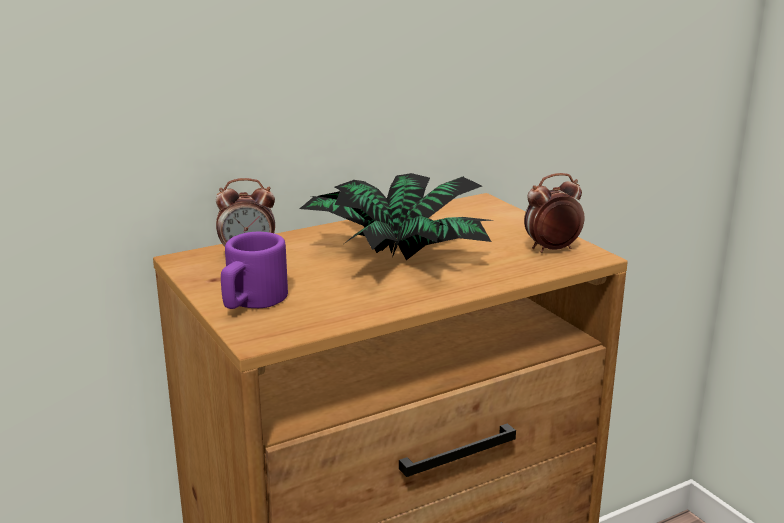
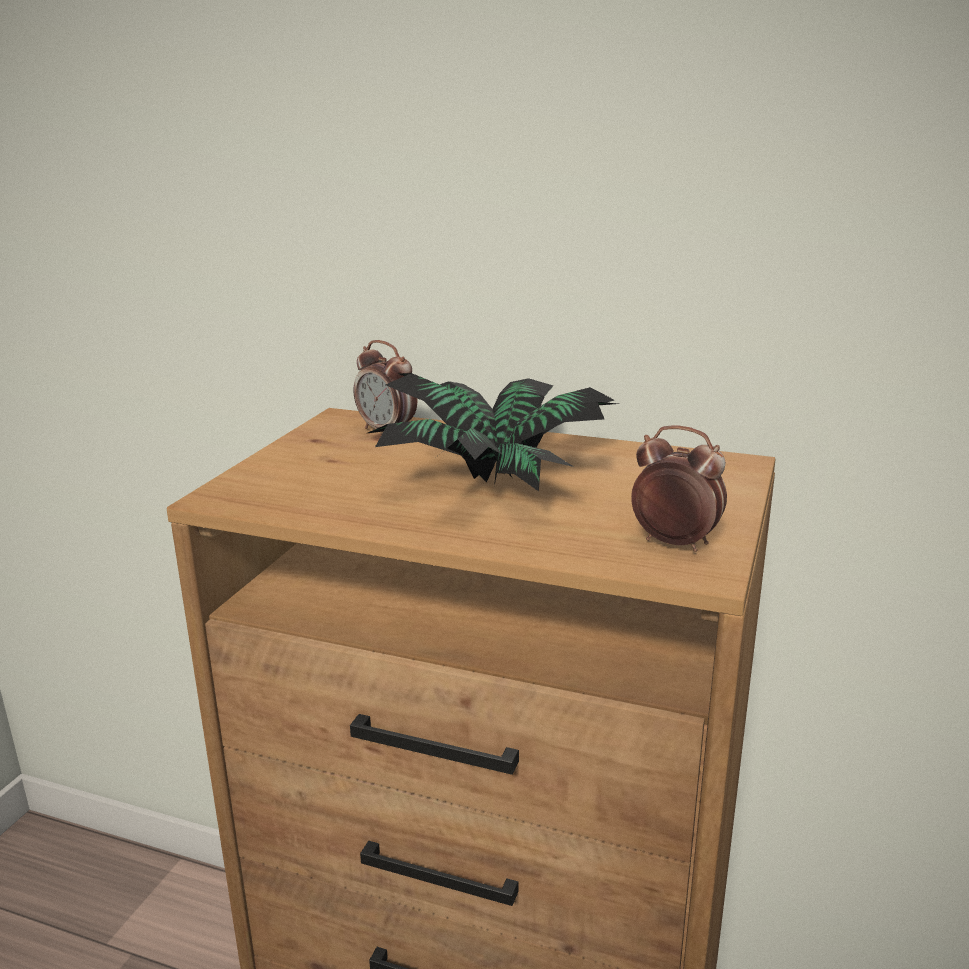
camera: 50 degrees right, 0 degrees up
purple mug [221,232,288,309] -> none

